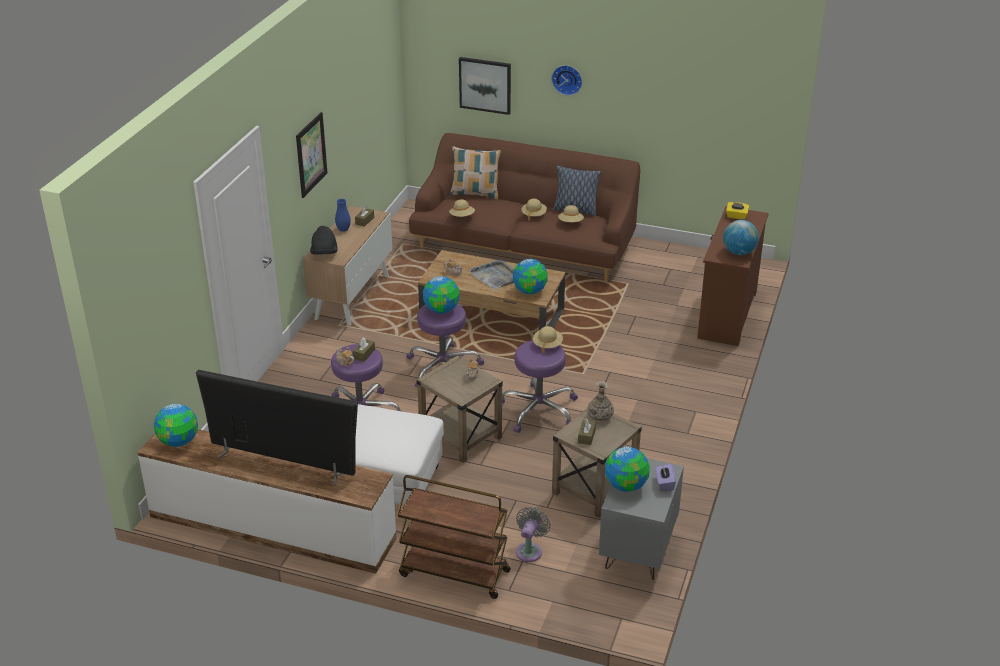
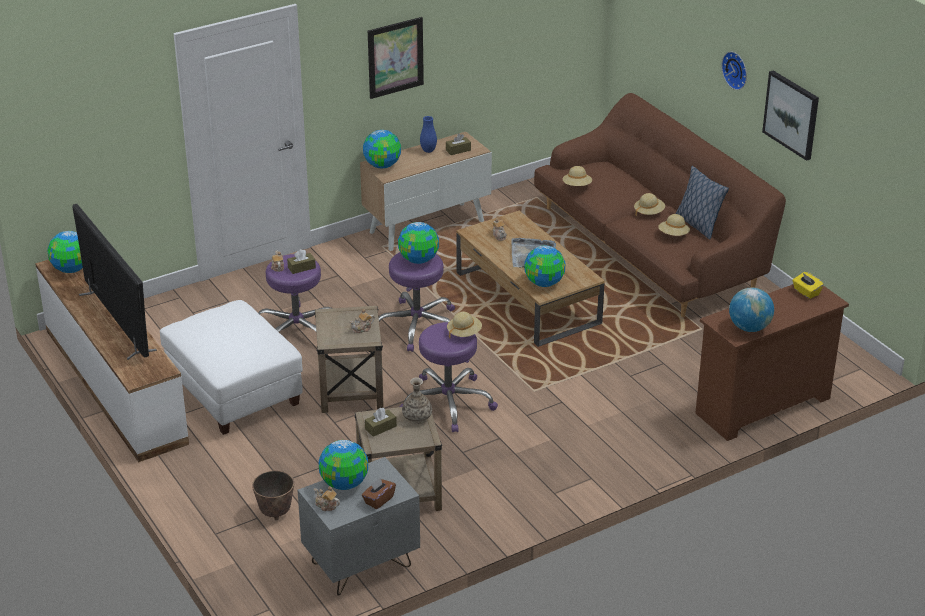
camera: 40 degrees right, 0 degrees up
black hat [310,226,338,254] -> globe [363,130,401,168]
brown cart [397,475,511,599] -> none
pillow [450,146,501,199] -> none
picture [459,57,511,115] -> picture moved to [762,70,819,161]
grey fan [516,507,551,562] -> planter [252,471,294,521]
purple tissue box [655,464,676,491] -> brown tissue box [362,477,396,509]
none -> teapot [314,486,340,511]

